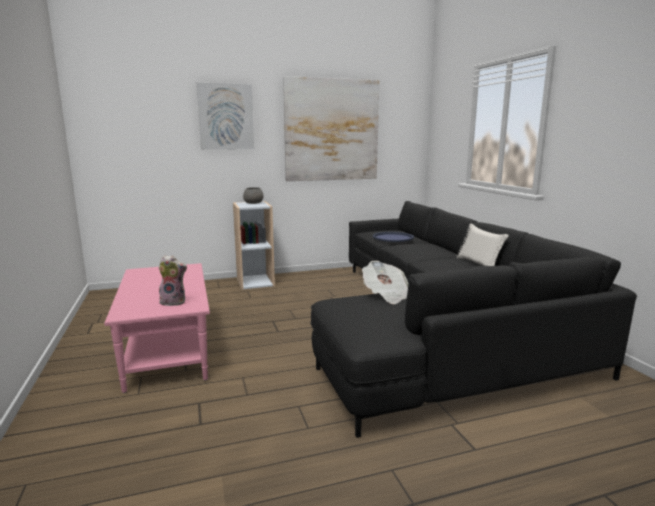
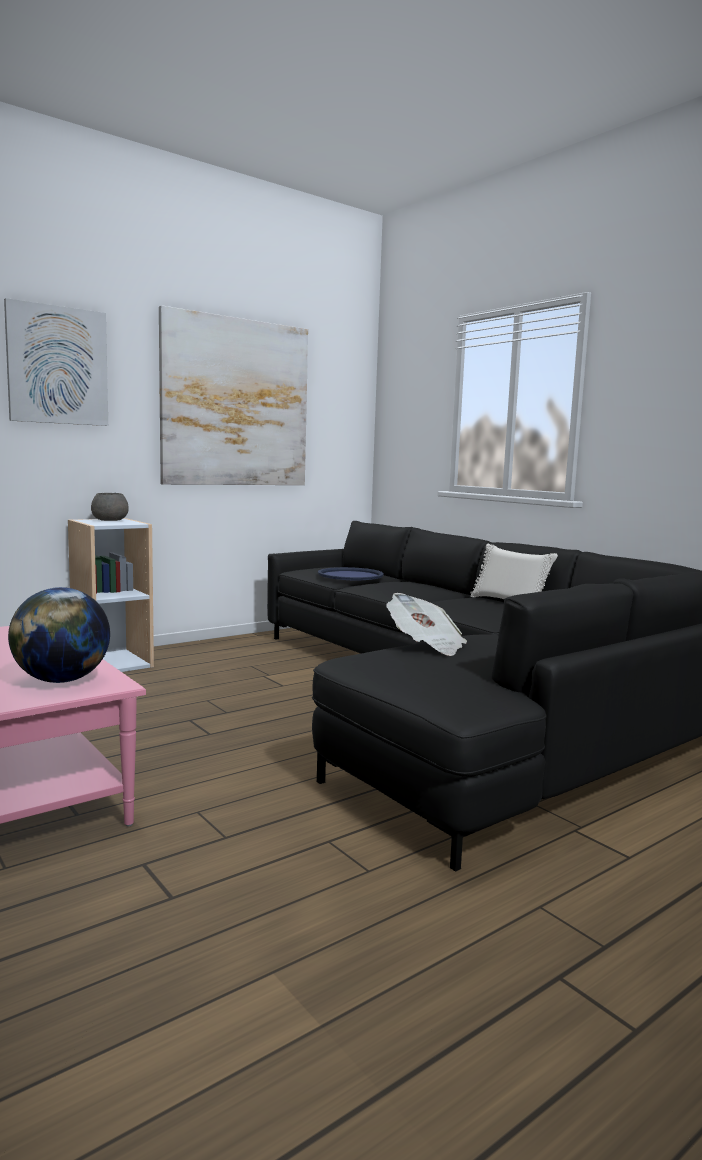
camera: 20 degrees left, 5 degrees down
plush toy [158,255,187,306] -> globe [8,587,110,683]

